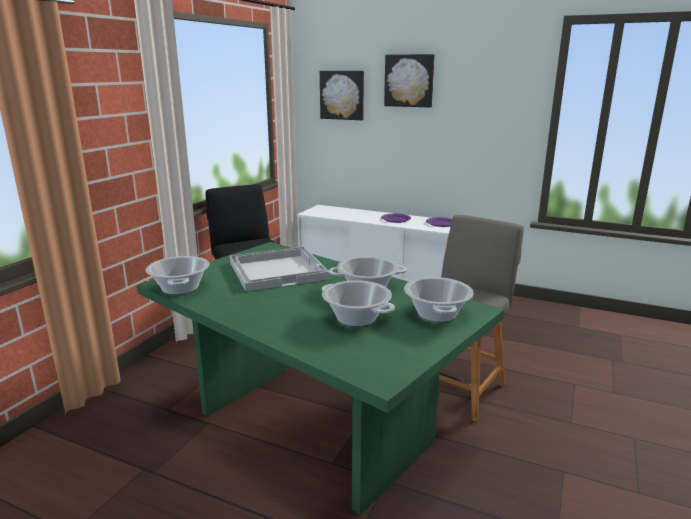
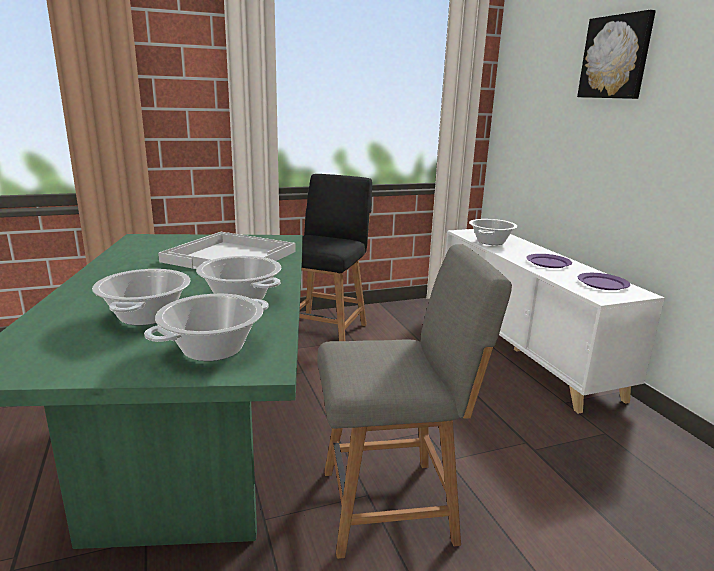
camera: 45 degrees right, 0 degrees up
cooking pot [145,256,210,295] -> cooking pot moved to [469,219,517,245]
picture [320,71,364,120] -> none

